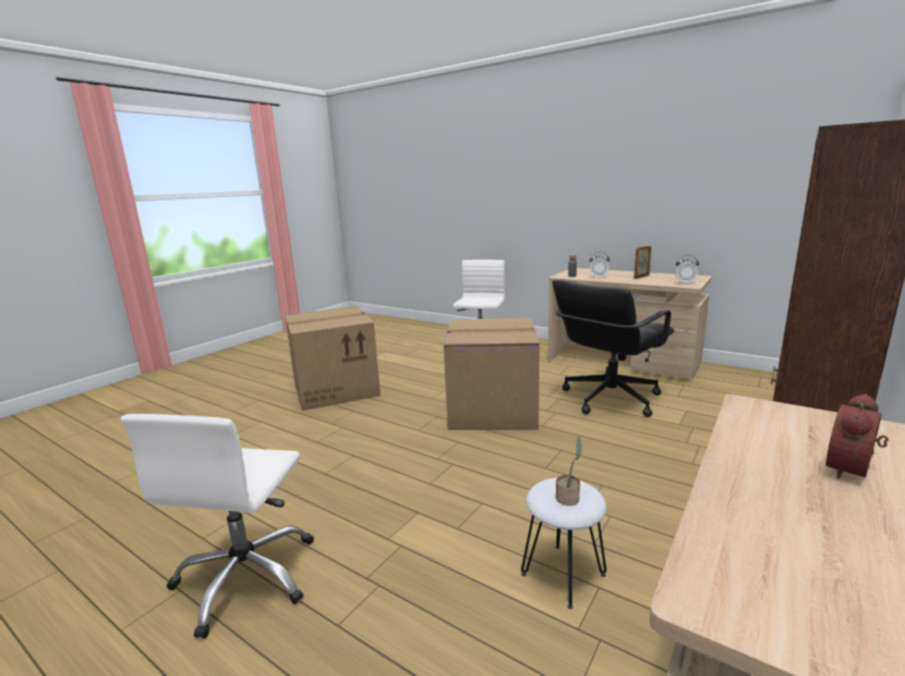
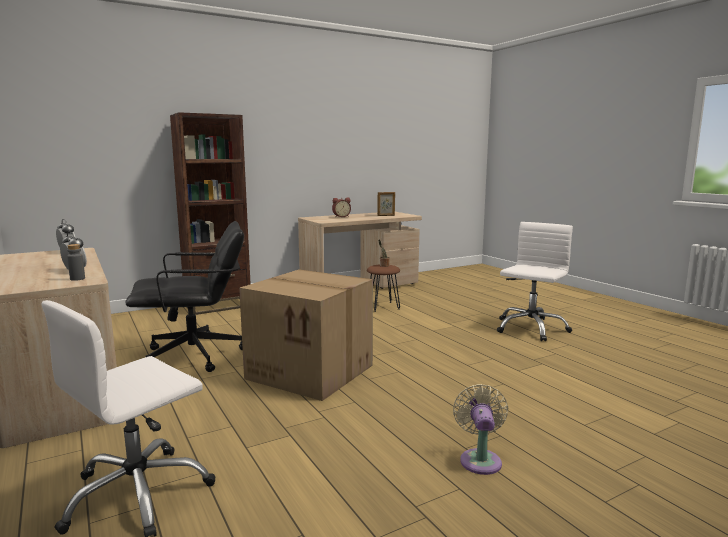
camera: 155 degrees left, 5 degrees down
cardboard box [285,306,381,411] -> beige fan [453,384,508,475]
white stool [521,478,607,609] -> brown stool [367,265,400,312]
picture frame [634,246,651,279] -> picture frame moved to [377,192,395,216]

